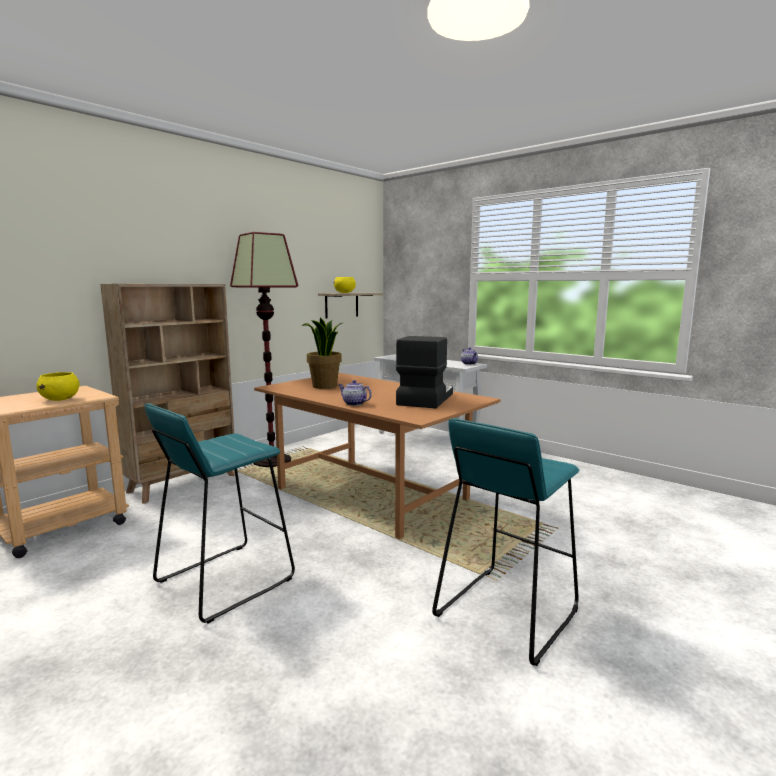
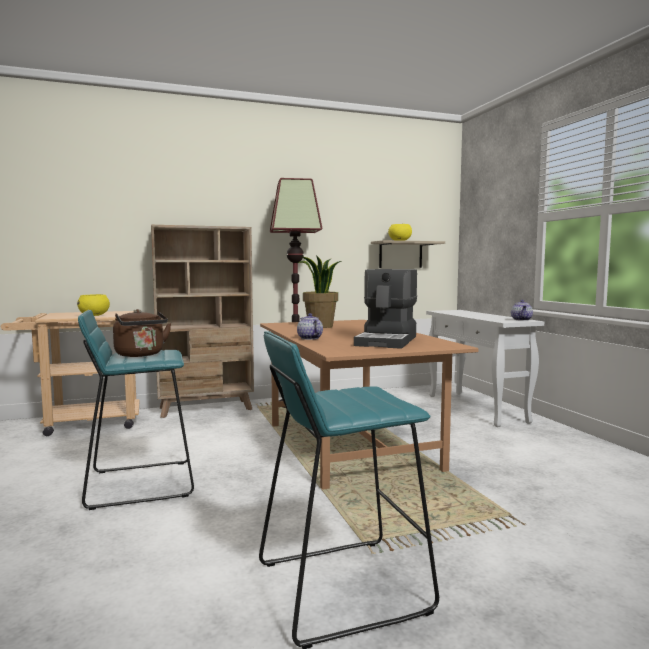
camera: 30 degrees right, 5 degrees down
coffee machine [396,336,453,408] -> coffee machine turned 150 degrees clockwise [354,269,417,349]
none -> brown kettle [113,309,171,357]

